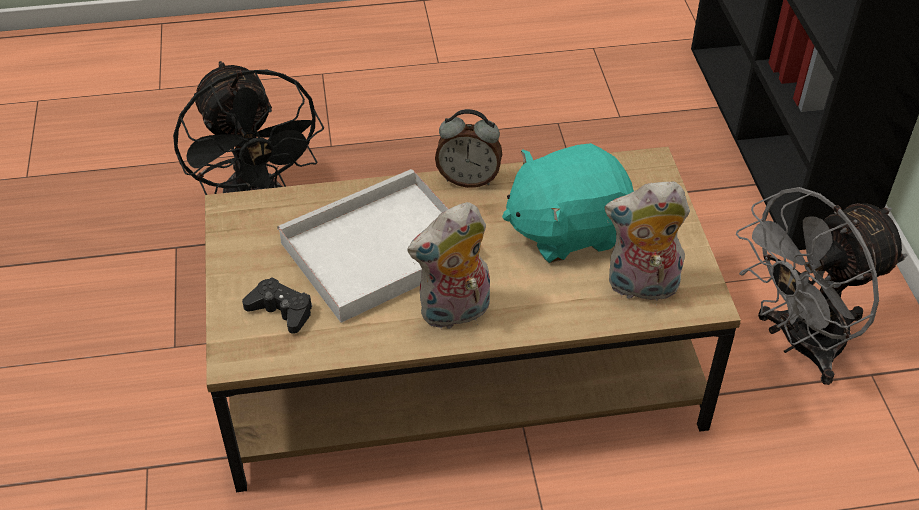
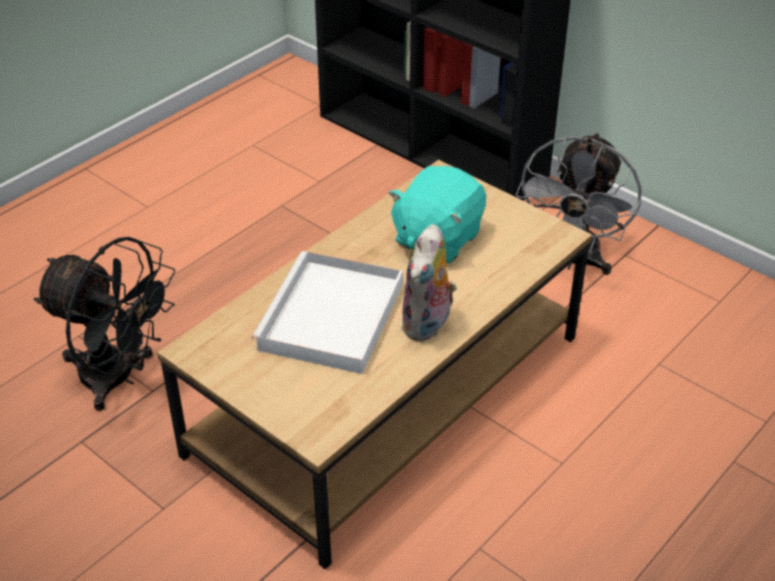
camera: 40 degrees left, 5 degrees down
black game controller [242,277,312,334] -> none
alarm clock [435,109,502,188] -> none
plush toy [605,181,690,305] -> none

